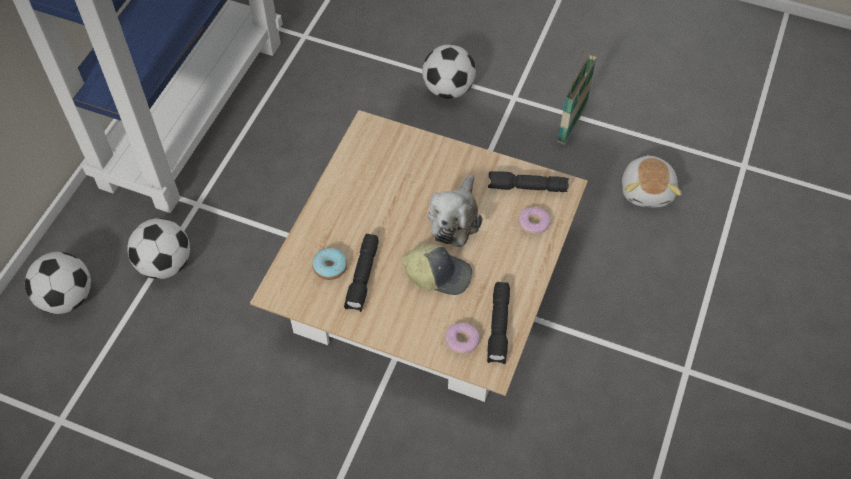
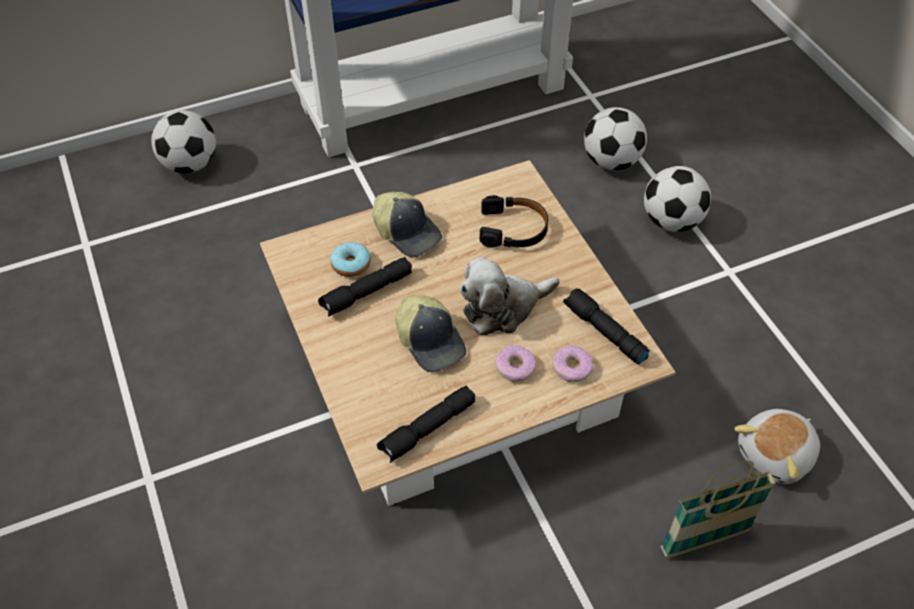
camera: 45 degrees right, 5 degrees down
football [127,218,190,279] -> football moved to [584,107,647,170]
donut [445,322,480,354] -> donut moved to [495,345,536,382]
basket [557,49,597,145] -> basket moved to [661,460,776,558]
none -> cap [372,192,442,257]
none -> black headphones [480,195,548,248]

